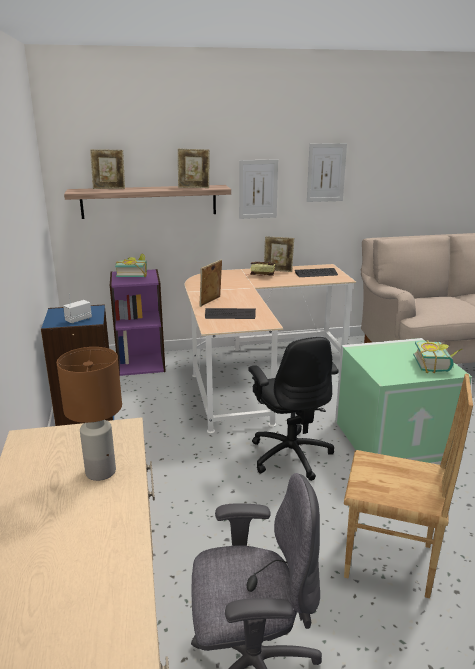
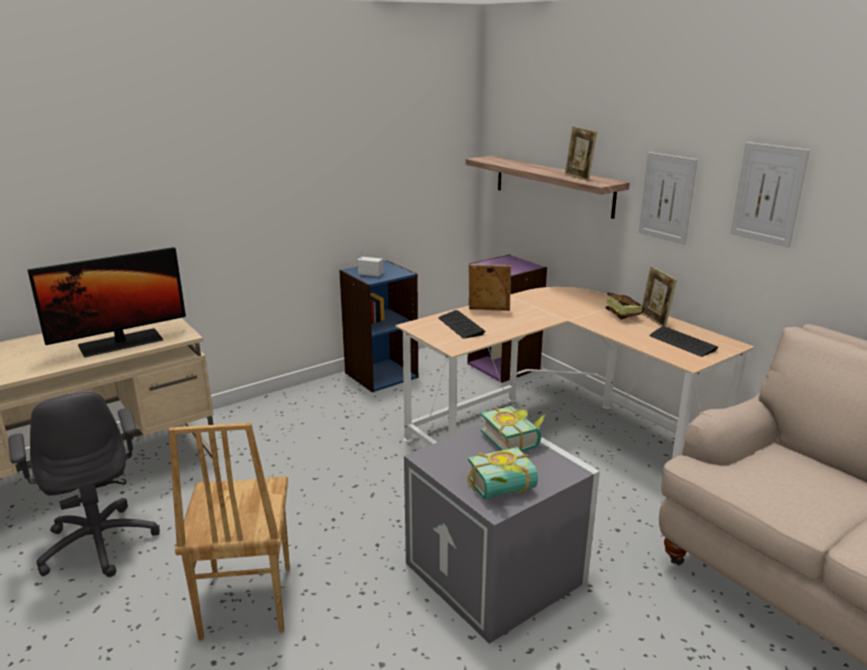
camera: 65 degrees right, 0 degrees up
brown table lamp [57,347,122,481] -> monitor [28,247,186,358]
picture frame [90,149,125,189] -> none
book [115,254,147,277] -> book moved to [481,406,546,452]
black office chair [249,337,338,481] -> none
green storage box [335,338,472,463] -> grey storage box [404,423,600,644]

